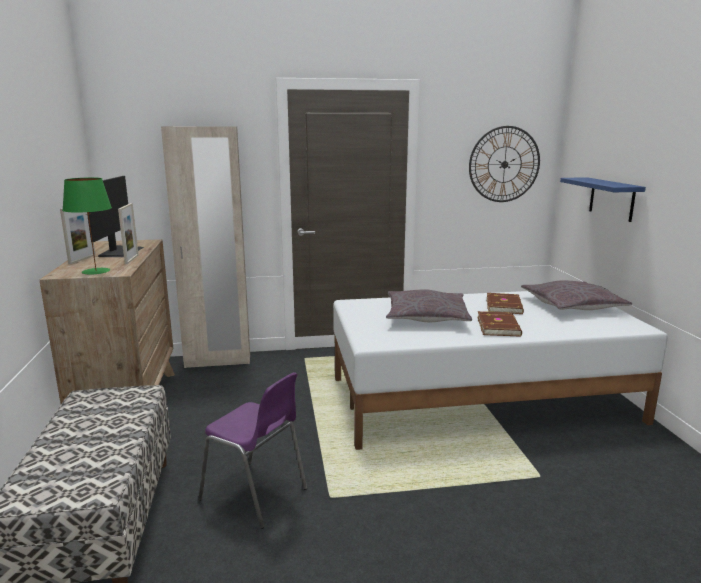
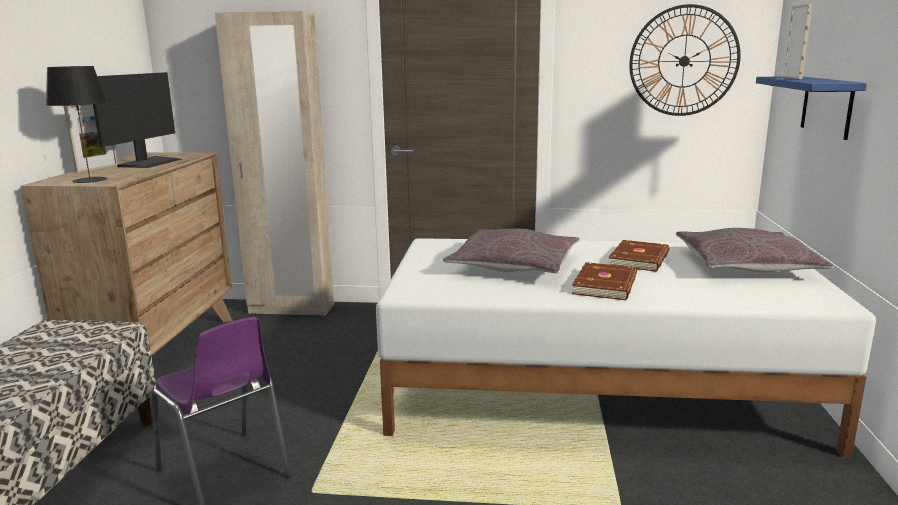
camera: 15 degrees right, 0 degrees up
green table lamp [62,177,112,275] -> black table lamp [46,66,107,183]
picture frame [118,203,139,264] -> picture frame moved to [783,4,812,79]

